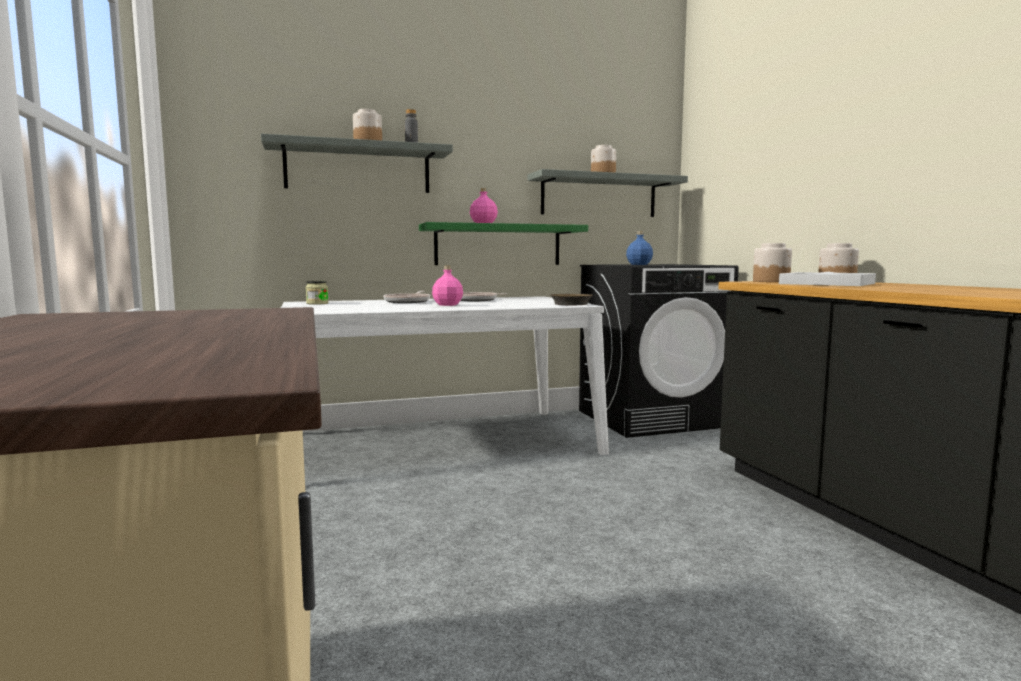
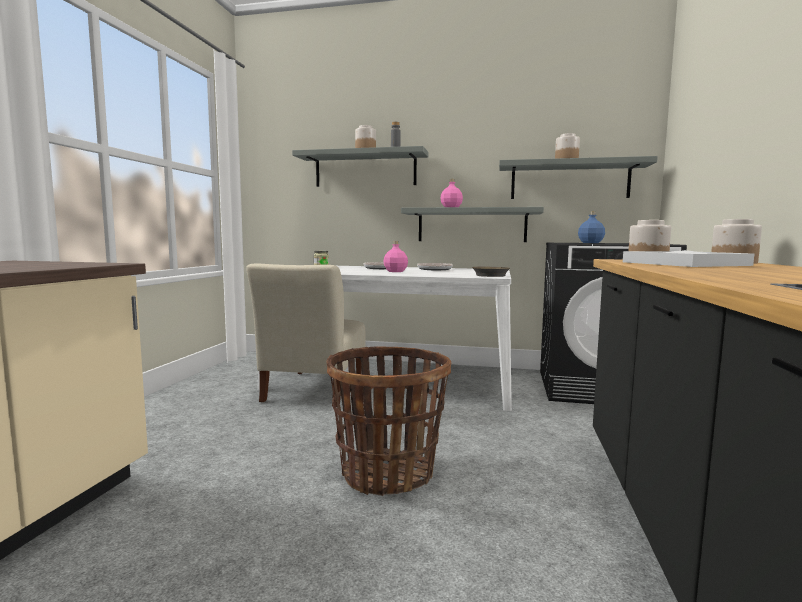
camera: 30 degrees right, 0 degrees up
green shelf [419,222,588,265] -> grey shelf [401,207,544,242]
none -> beige chair [246,263,365,407]
none -> basket [326,346,451,496]

